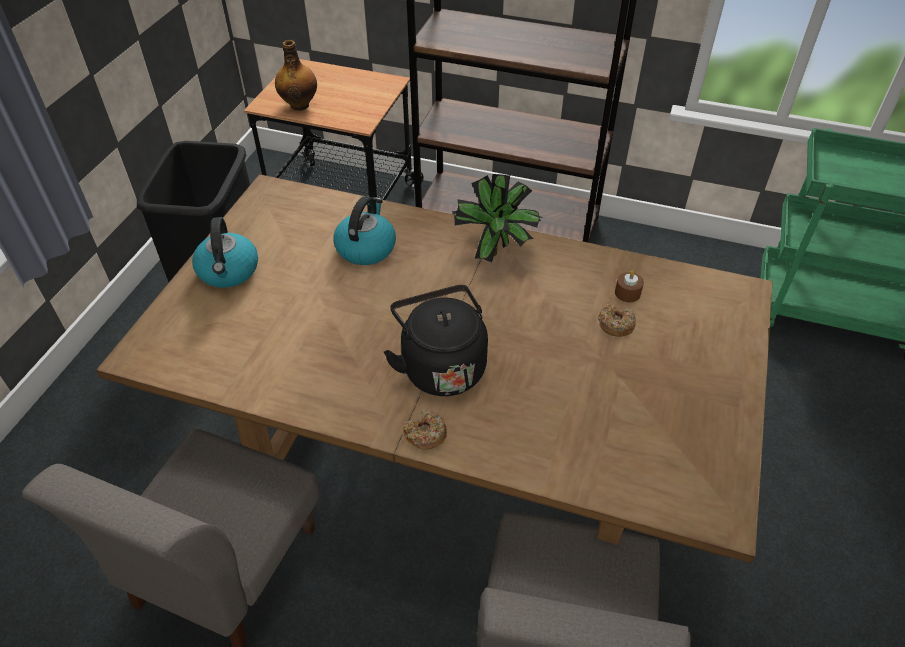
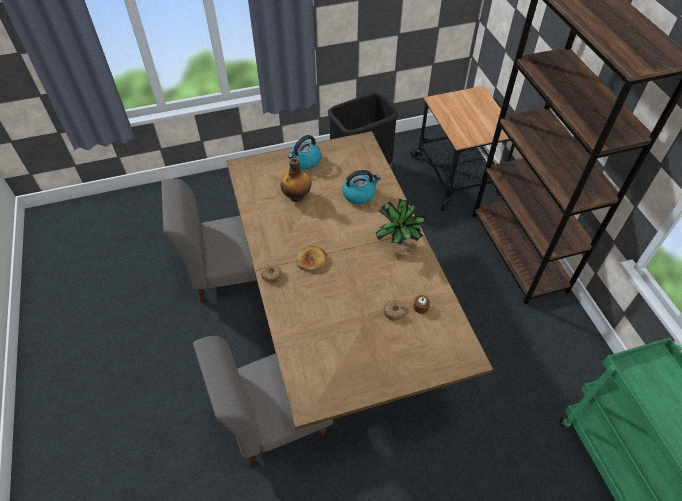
camera: 55 degrees right, 5 degrees up
bottle [275,40,317,111] -> bottle moved to [280,158,311,202]
black kettle [384,285,488,396] -> bread [297,245,327,271]

